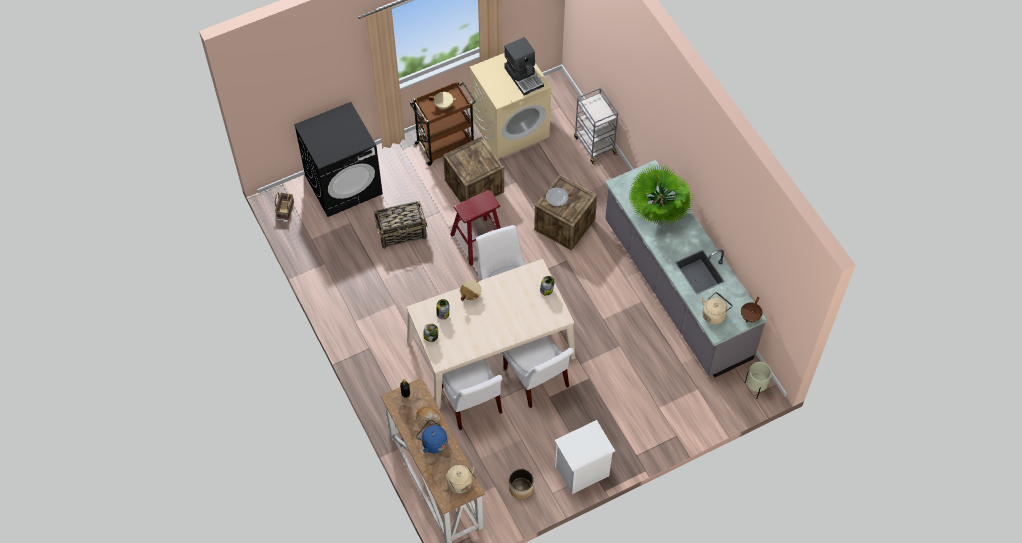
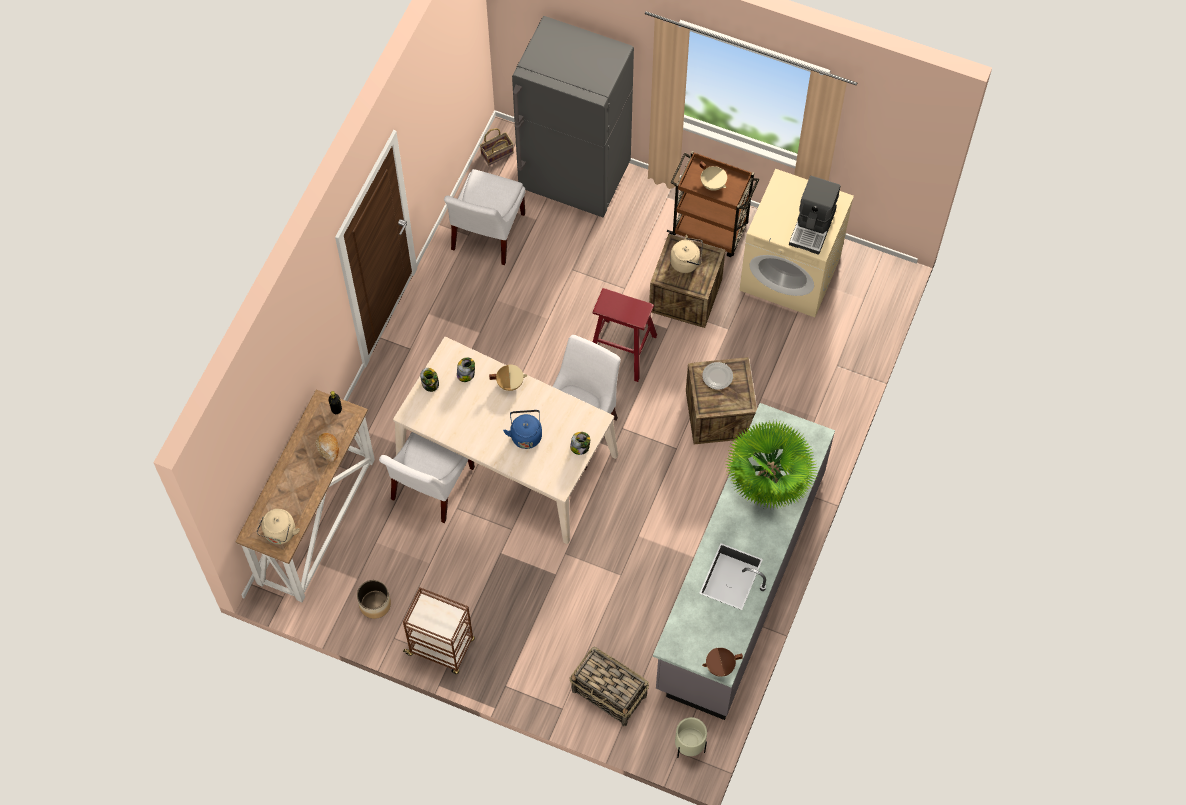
camera: 50 degrees right, 5 degrees up
black washing machine [294,102,383,217] -> grey fridge [512,16,634,217]
basket [374,201,427,249] -> basket moved to [569,647,649,726]
blue kettle [416,420,447,453] -> blue kettle moved to [503,410,542,449]
white chair [502,336,574,408] -> white chair moved to [444,169,525,265]
white nightstand [554,420,615,494] -> brown cart [403,587,475,674]
grey cart [574,88,618,165] -> none
beige kettle [702,292,733,325] -> beige kettle moved to [670,235,703,273]

